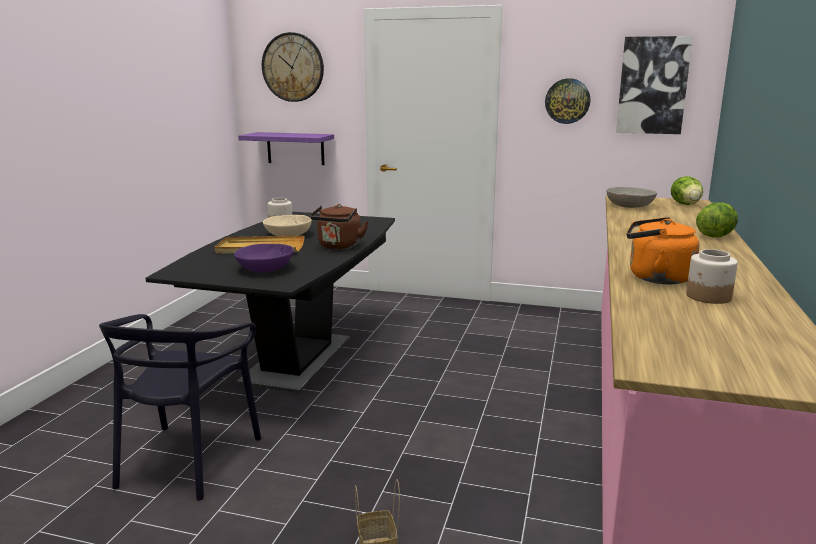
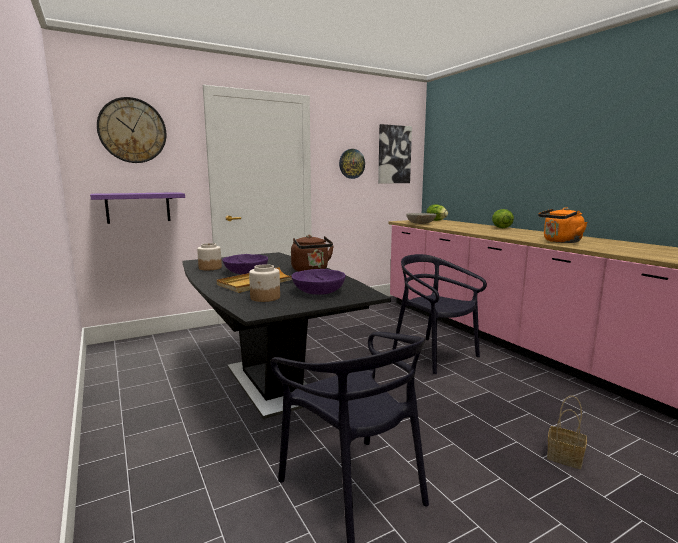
camera: 45 degrees left, 5 degrees down
beige bowl [263,215,312,236] -> purple bowl [222,254,268,274]
jar [686,249,738,304] -> jar moved to [249,264,280,302]
none -> black chair [392,254,487,374]

